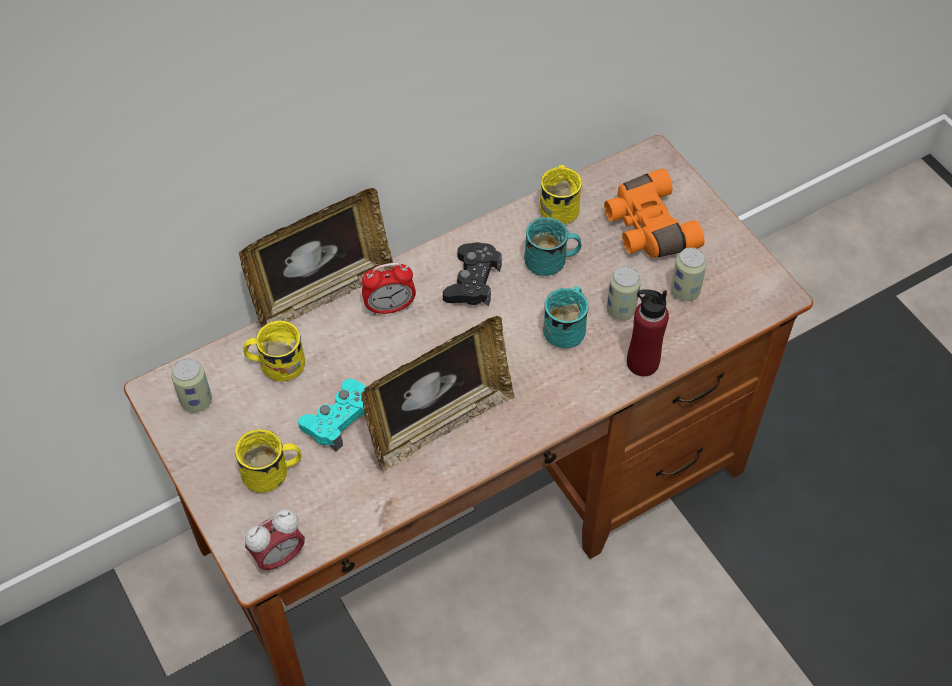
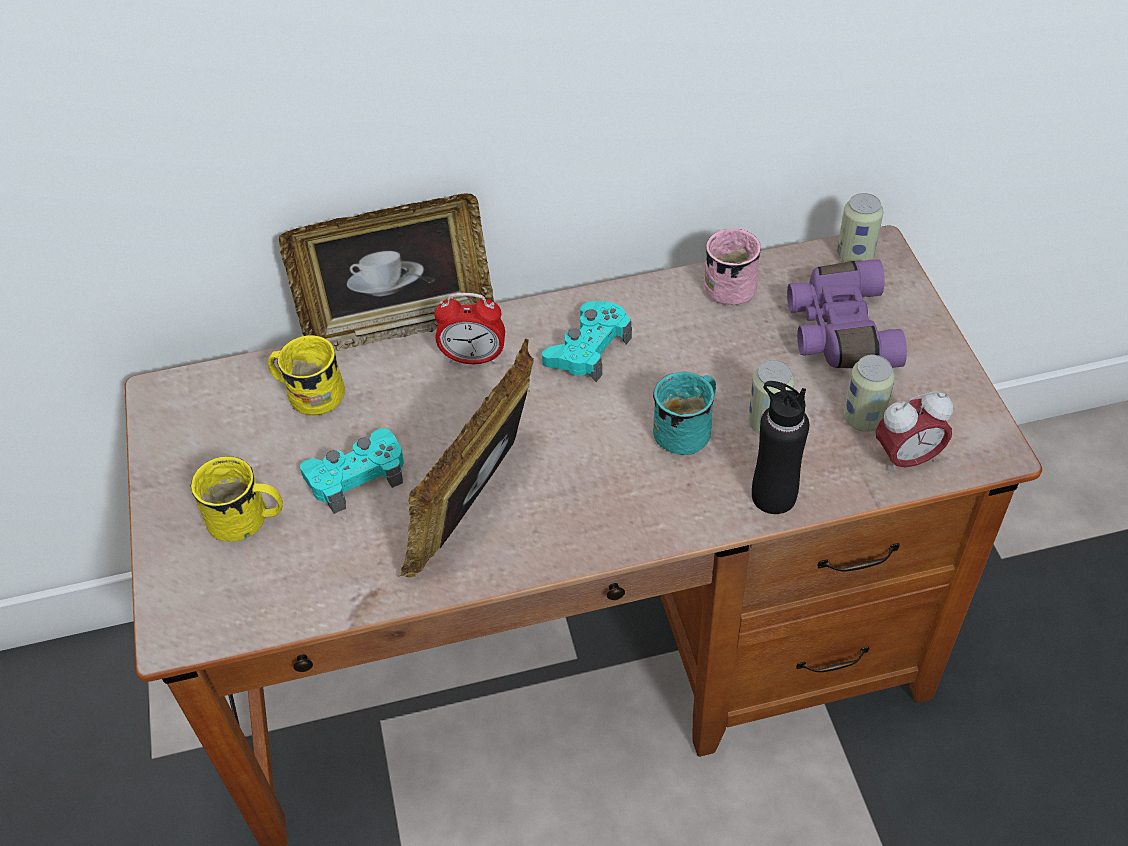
camera: 20 degrees right, 5 degrees down
can [171,358,212,412] -> can moved to [837,193,883,262]
alarm clock [245,510,305,575] -> alarm clock moved to [876,391,953,474]
picture frame [361,316,515,471] -> picture frame turned 135 degrees clockwise [400,339,534,578]
black game controller [443,242,502,307] -> turquoise game controller [542,301,632,382]
turquoise mug [524,217,582,276] -> none
yellow mug [539,165,582,224] -> pink mug [704,229,761,305]
orange binoculars [604,169,704,258] -> purple binoculars [787,260,907,368]
red bottle [627,289,669,376] -> black bottle [752,381,809,514]

